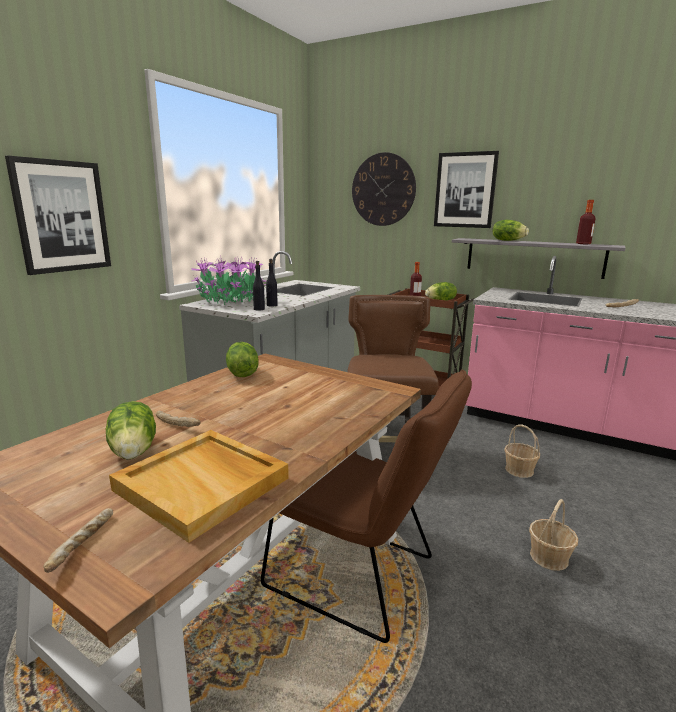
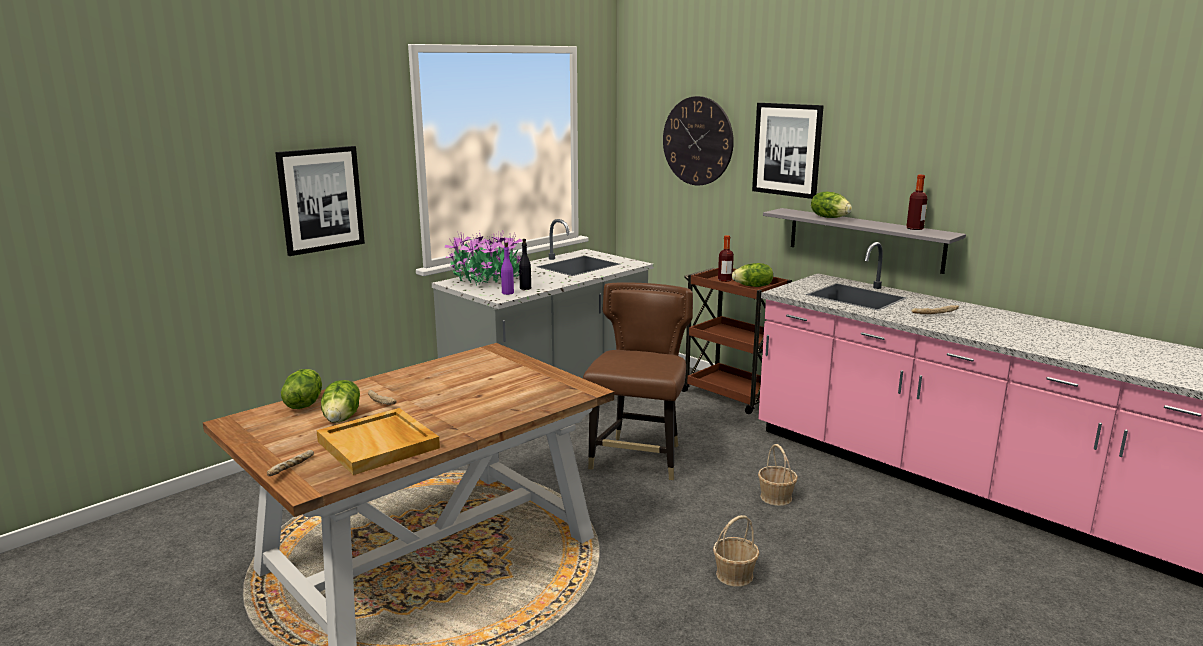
camera: 15 degrees right, 0 degrees up
lettuce [226,342,259,377] -> lettuce moved to [281,369,322,409]
black bottle [252,261,265,311] -> purple bottle [501,242,514,295]
brown chair [261,370,472,643] -> none

